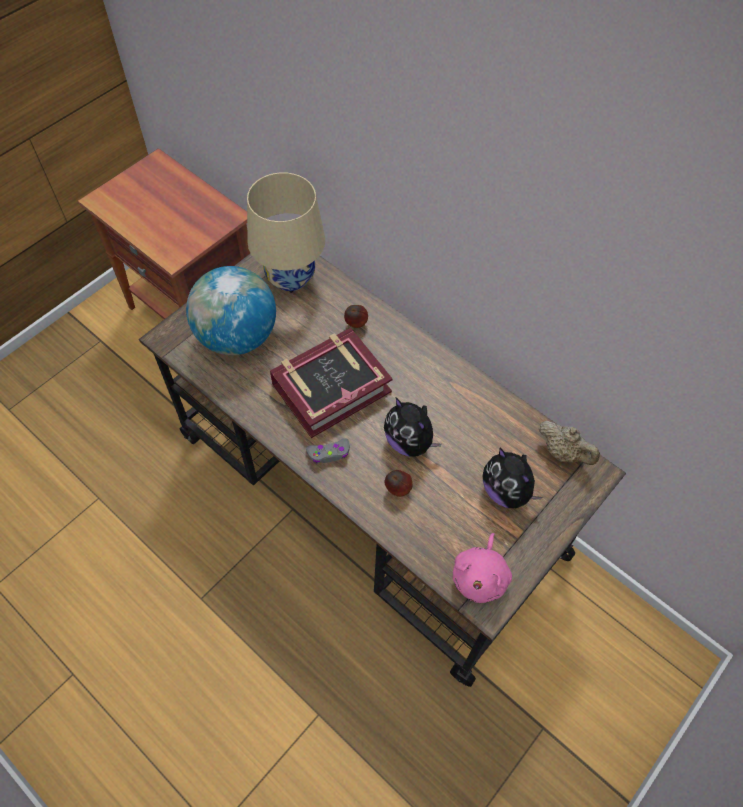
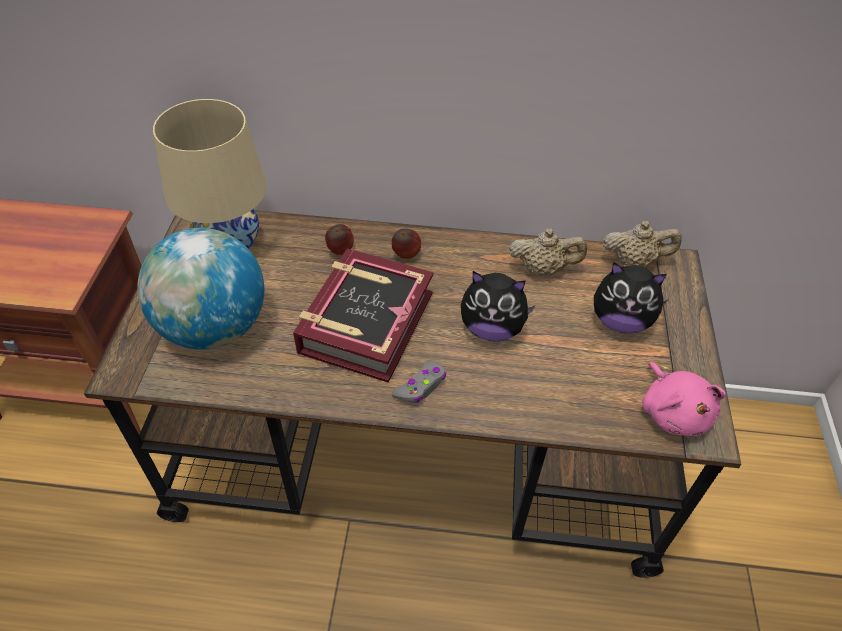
camera: 35 degrees left, 10 degrees down
apple [385,470,412,497] -> apple moved to [392,229,421,259]
none -> beige teapot [509,228,587,276]

